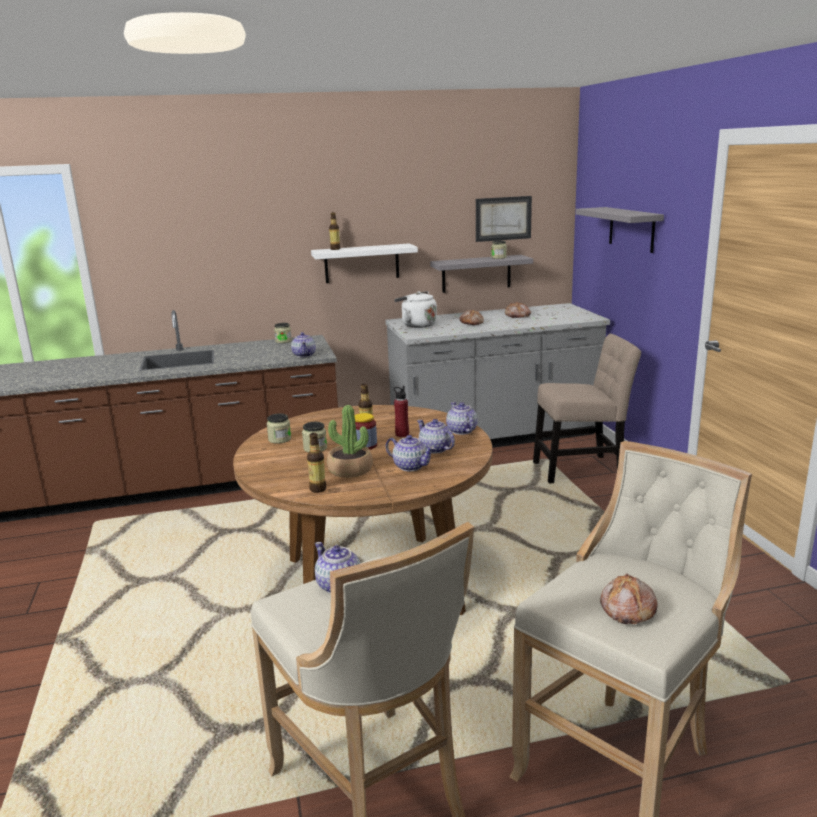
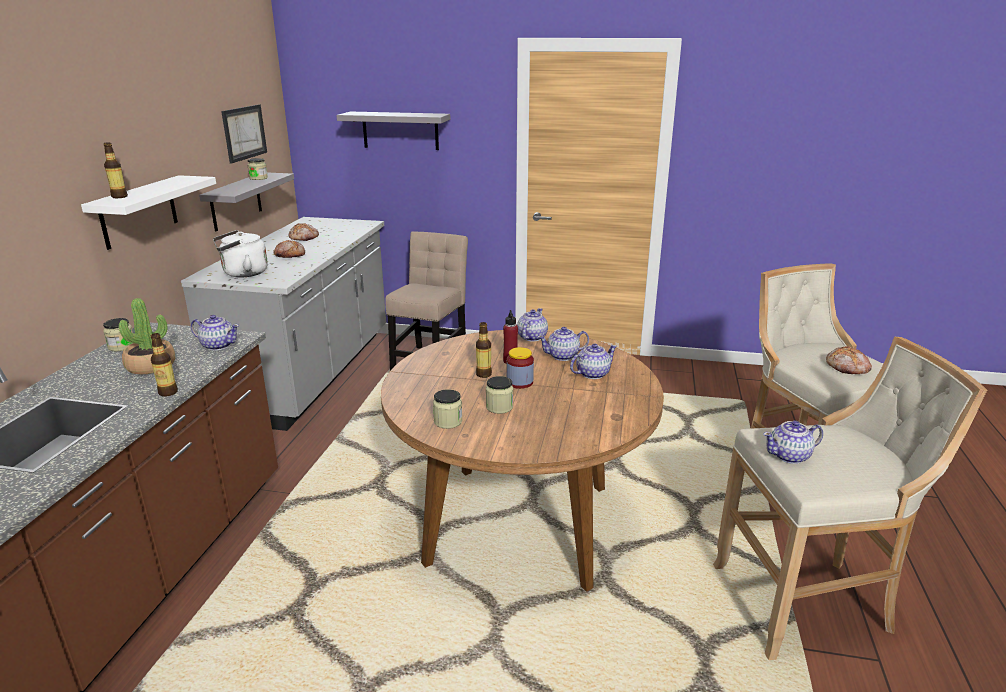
camera: 65 degrees left, 5 degrees up
bottle [307,433,327,493] -> bottle moved to [151,333,178,397]
potted plant [327,405,373,478] -> potted plant moved to [119,298,175,374]
teapot [446,402,478,435] -> teapot turned 105 degrees clockwise [517,308,548,341]

